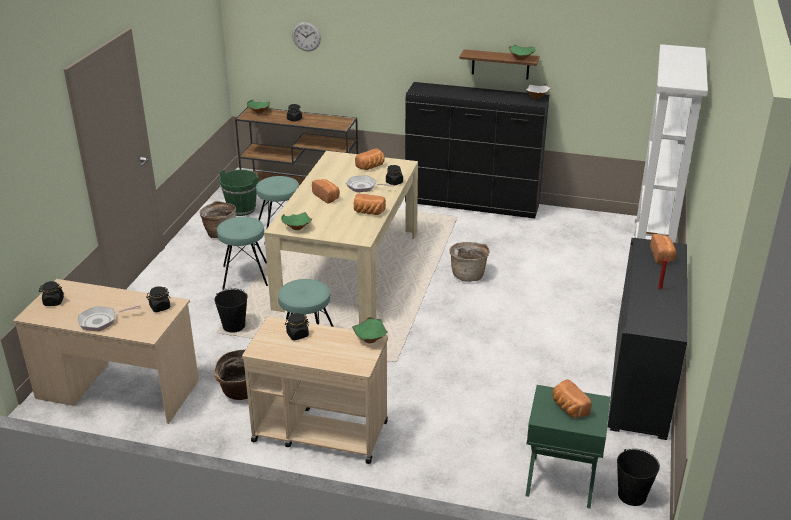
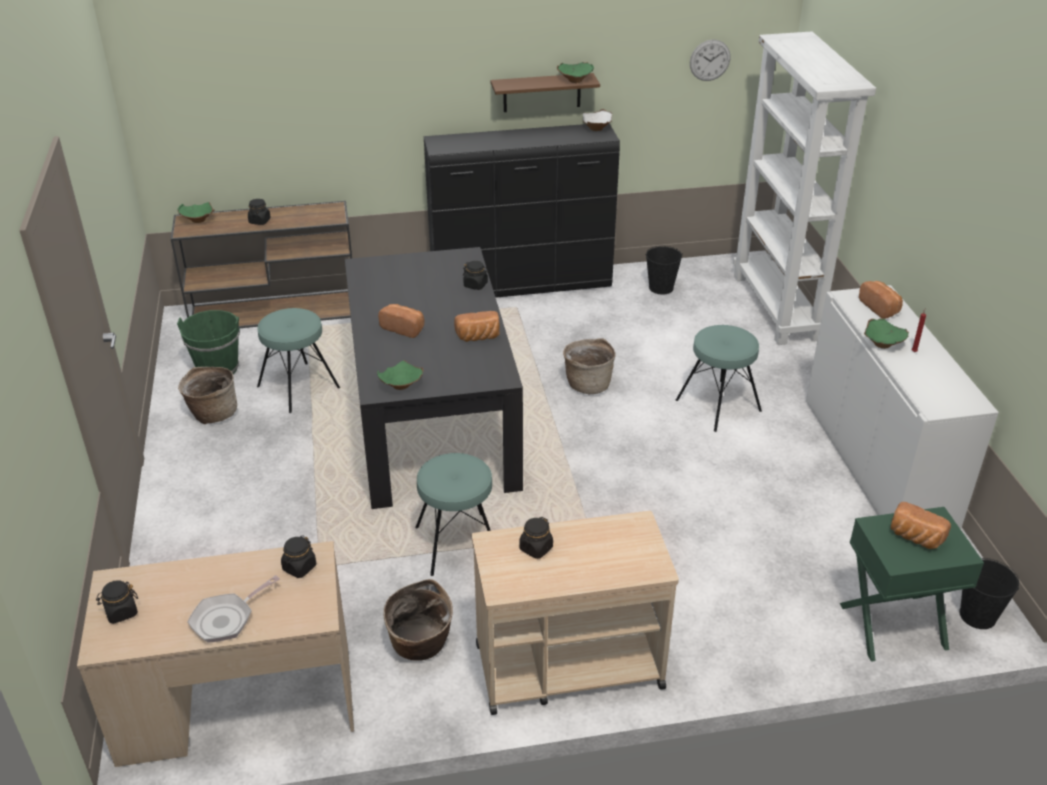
camera: 25 degrees left, 5 degrees up
black bucket [214,288,247,333] -> black bucket moved to [646,246,683,295]
turquoise stool [217,217,268,290] -> turquoise stool moved to [676,325,762,432]
beige dining table [264,151,418,324] -> black dining table [345,247,523,509]
wall clock [292,22,321,51] -> wall clock moved to [690,40,730,81]
frying pan [346,176,394,192] -> none
green bowl [352,317,388,343] -> green bowl moved to [864,318,909,349]
bread [355,148,384,170] -> none
black cabinet [608,238,687,440] -> white cabinet [806,285,999,529]

